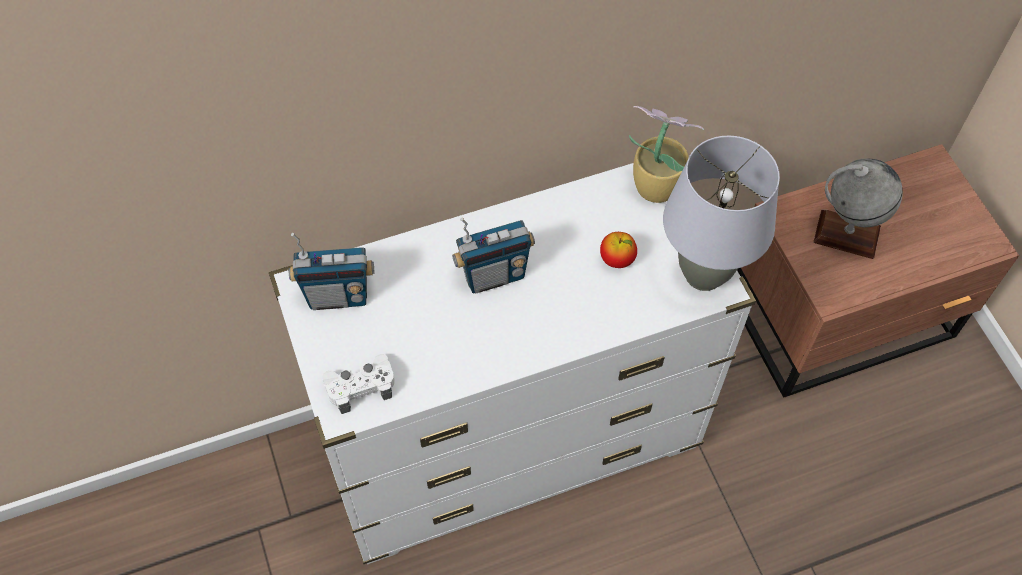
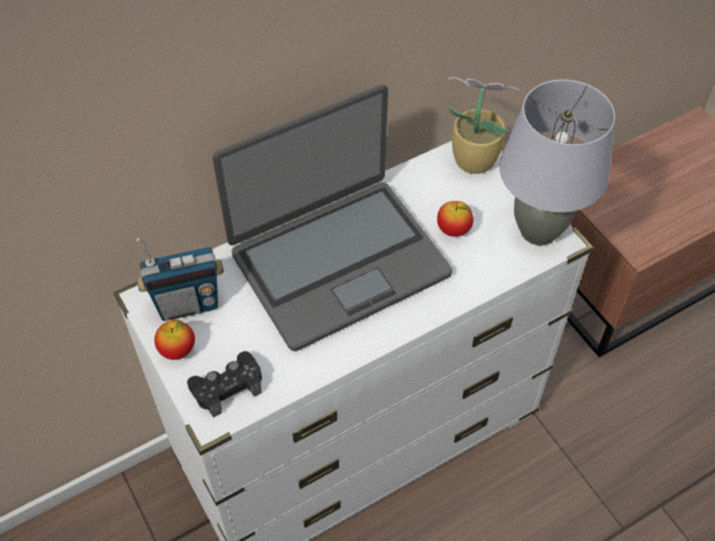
camera: 10 degrees left, 5 degrees down
white game controller [322,354,395,414] -> black game controller [187,351,262,418]
radio [452,217,535,293] -> laptop [212,85,452,351]
globe [813,158,903,259] -> none
none -> apple [154,320,195,360]

